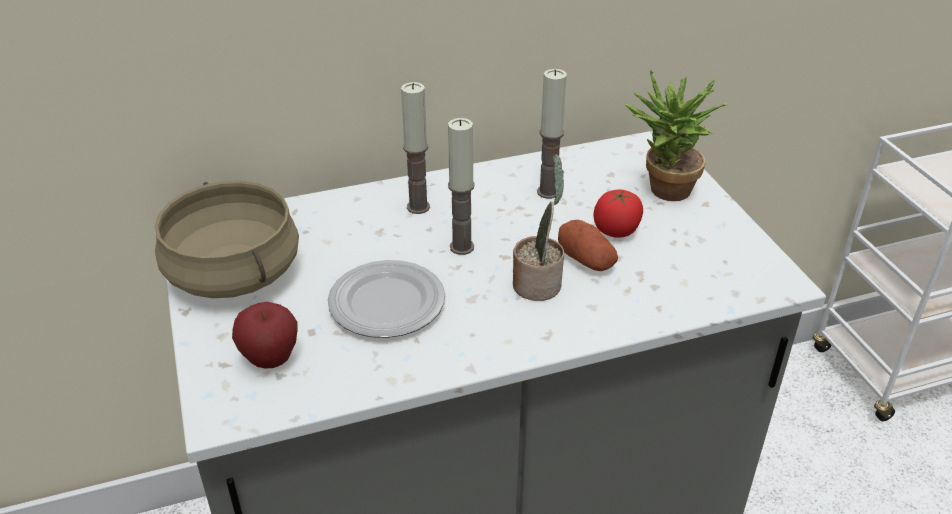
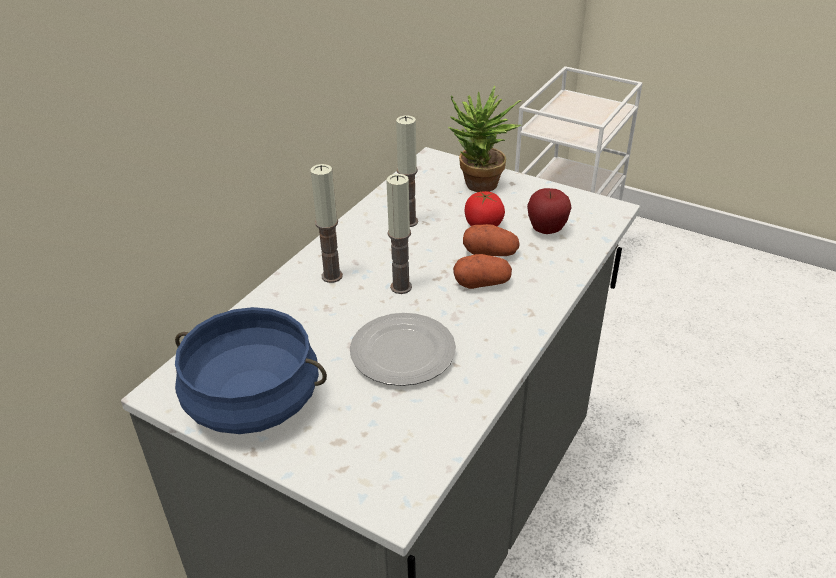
camera: 40 degrees left, 0 degrees up
beige cooking pot [154,181,299,298] -> blue cooking pot [175,307,327,434]
apple [232,302,298,369] -> apple moved to [527,188,572,234]
potted plant [513,154,564,301] -> potato [453,254,512,289]

